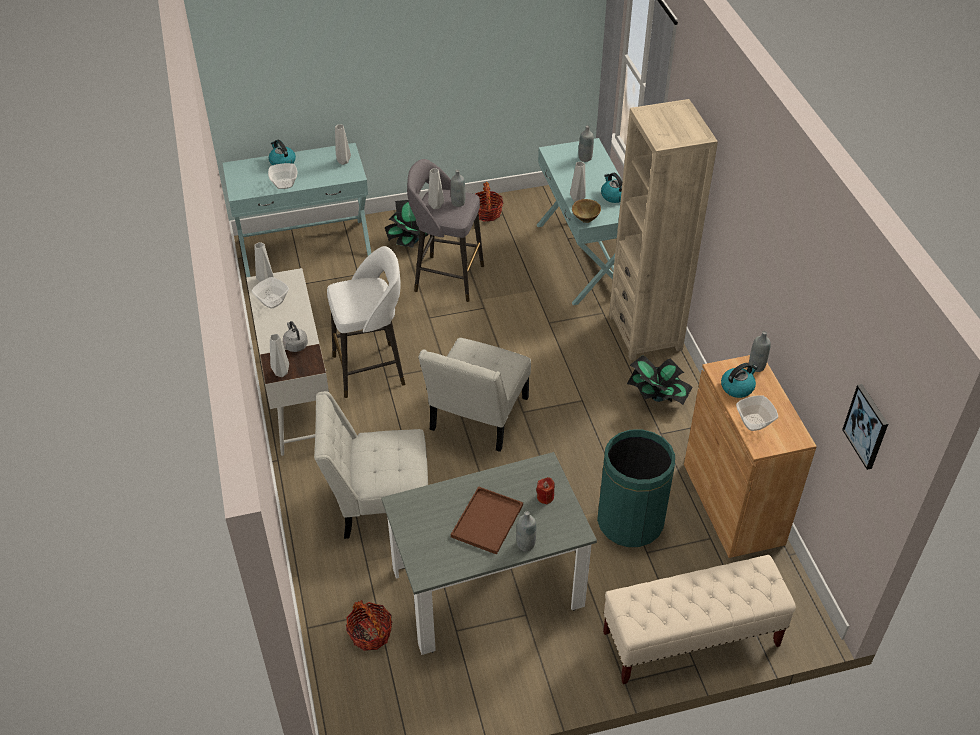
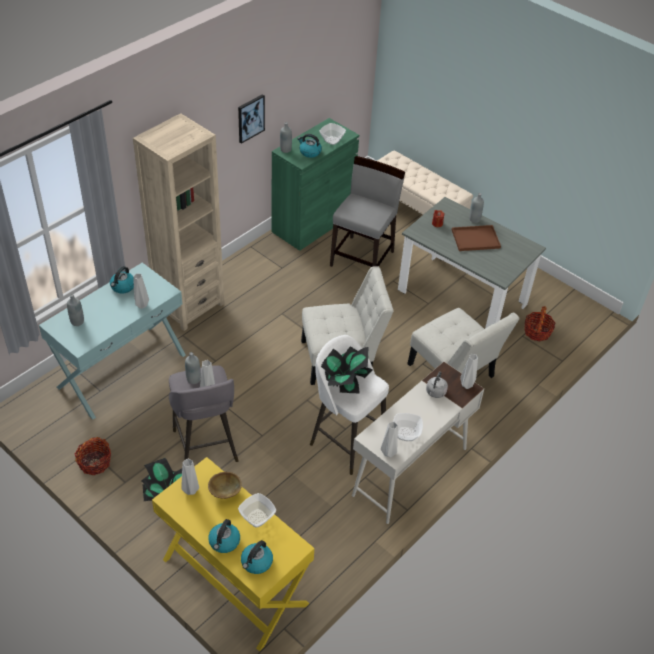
camera: 125 degrees left, 0 degrees up
turquoise console table [223,143,371,277] -> yellow console table [152,457,315,652]
brown bowl [572,199,601,223] -> brown bowl moved to [208,472,242,499]
green trash can [597,429,675,547] -> grey chair [330,156,405,267]
potted plant [627,355,692,405] -> potted plant moved to [321,346,372,393]
brown cabinet [684,355,817,558] -> green cabinet [272,118,359,251]
picture [842,384,888,470] -> picture moved to [238,94,265,144]
none -> kettle [241,540,273,574]

